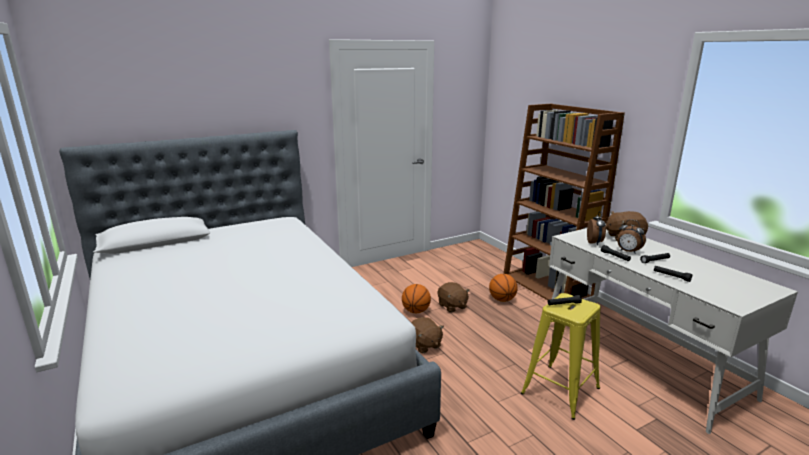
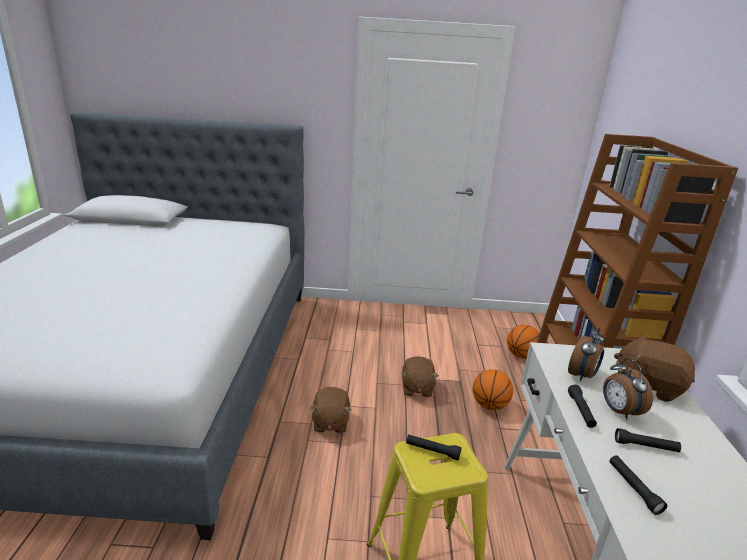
camera: 30 degrees right, 5 degrees up
basketball [402,284,431,313] -> basketball moved to [507,325,540,359]

